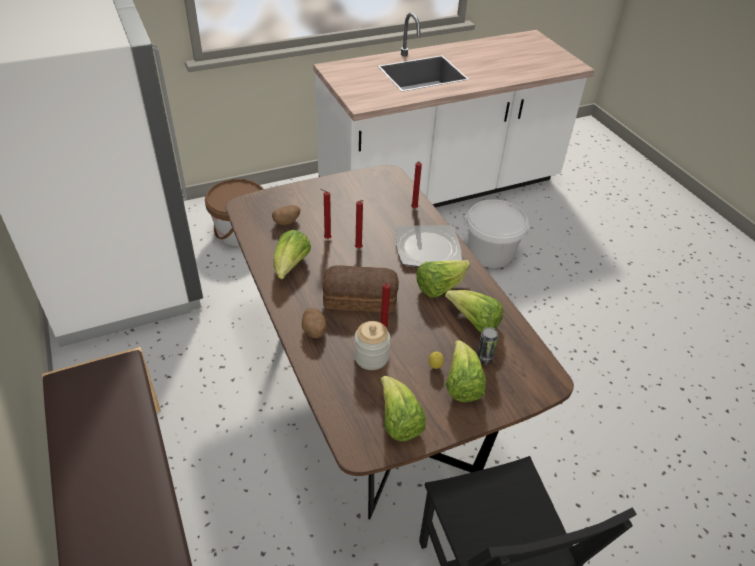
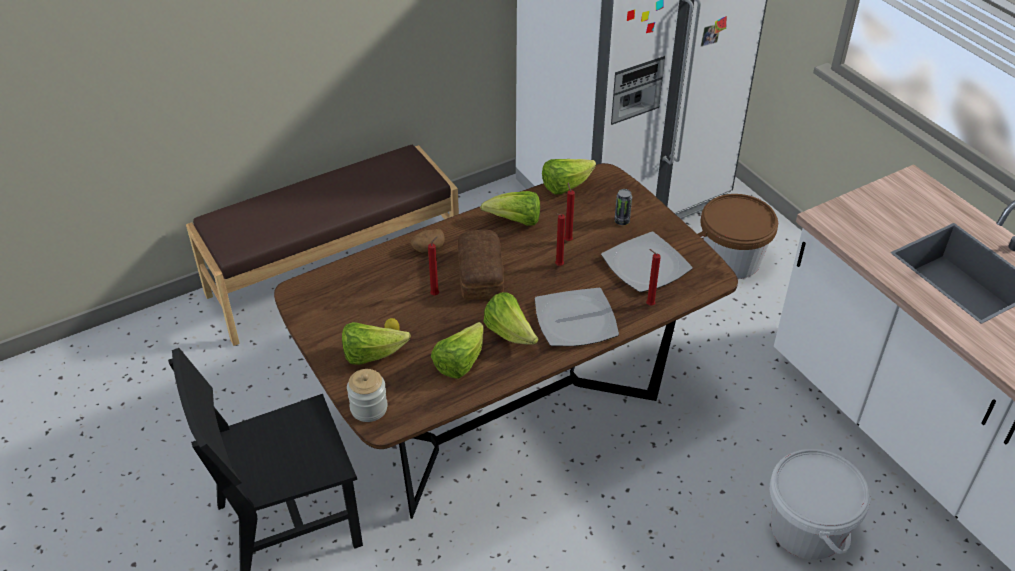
camera: 85 degrees right, 0 degrees up
potato [272,205,300,225] -> none
jar [354,321,390,370] -> jar moved to [347,369,388,422]
lettuce [381,376,426,441] -> lettuce moved to [542,159,596,195]
can [477,327,498,365] -> can moved to [614,189,632,225]
none -> plate [601,232,693,292]

